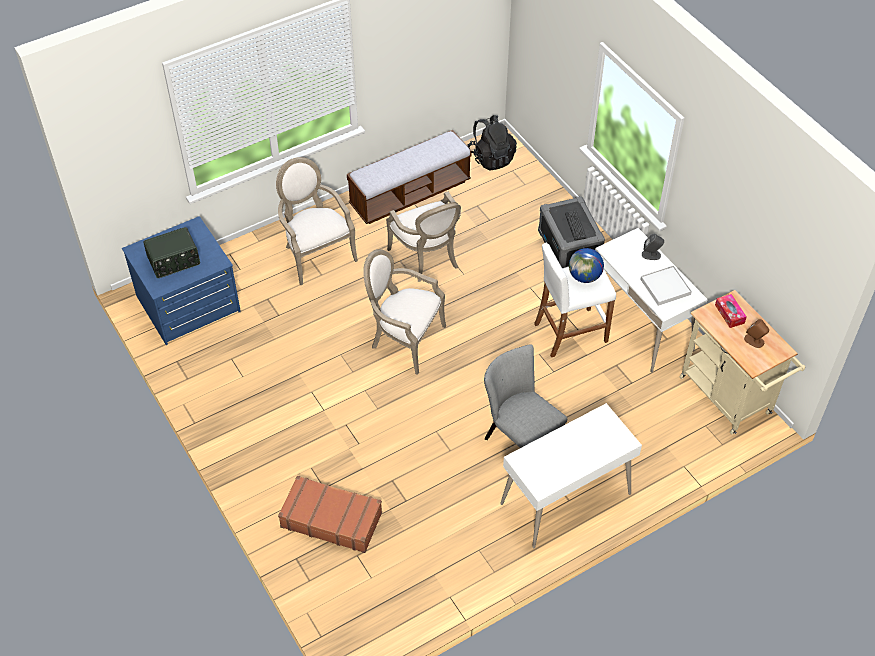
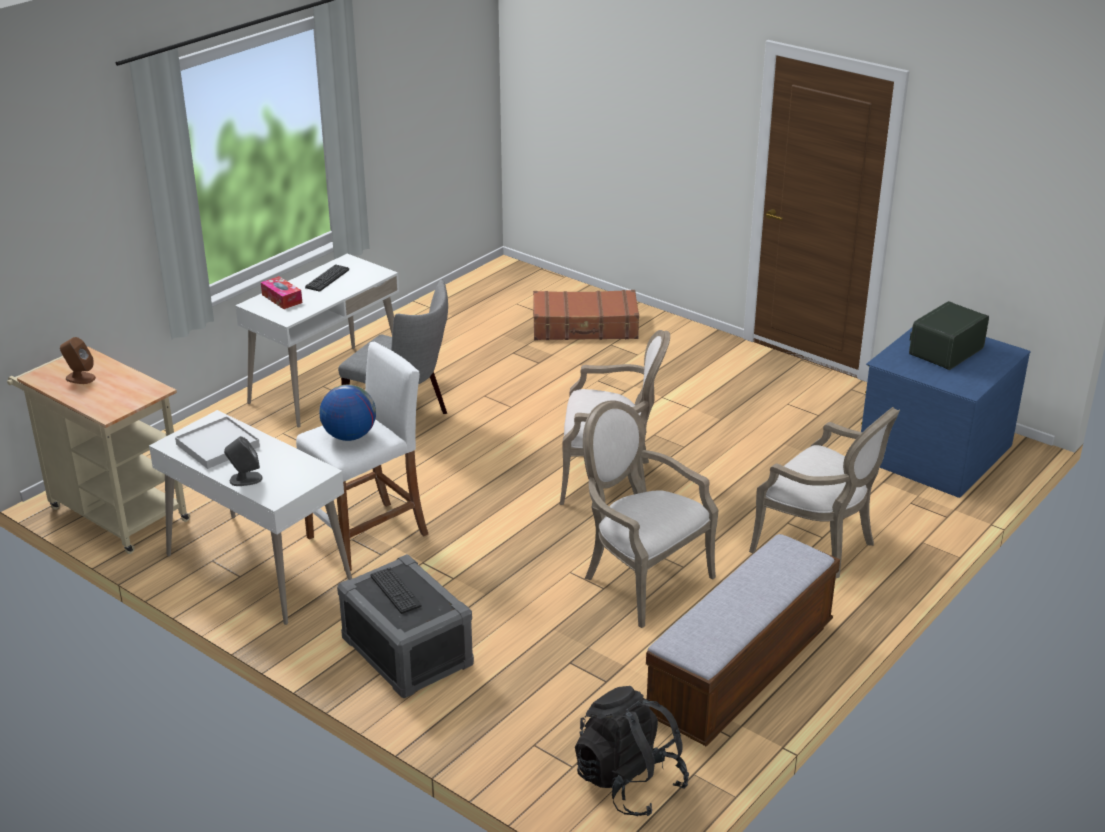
camera: 160 degrees right, 20 degrees down
tissue box [715,294,747,328] -> tissue box moved to [261,276,302,309]
none -> keyboard [305,264,349,291]

